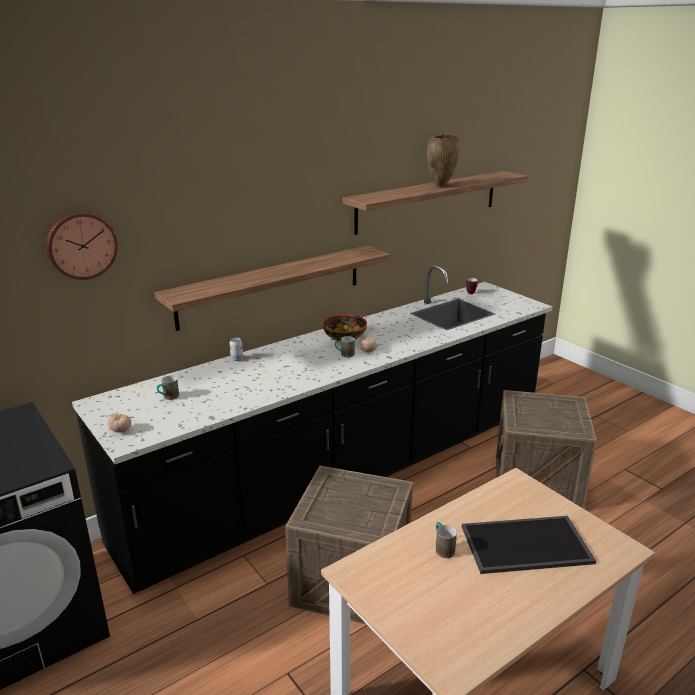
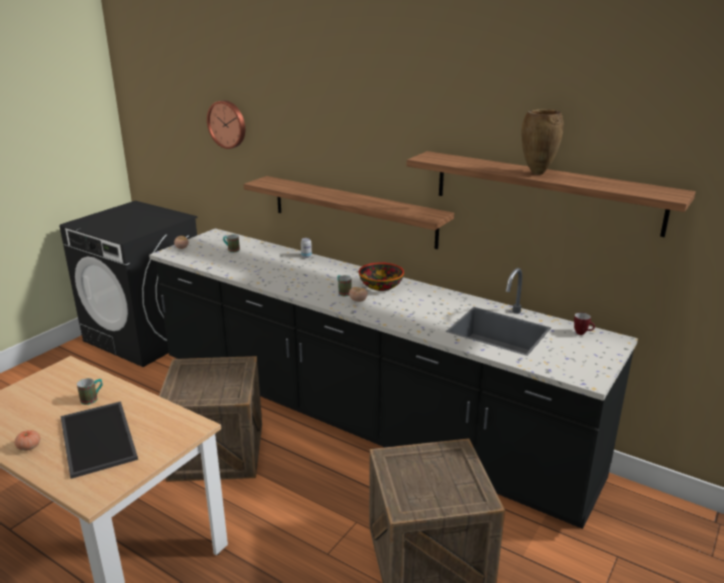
camera: 70 degrees right, 0 degrees up
none -> tomato [15,430,40,451]

